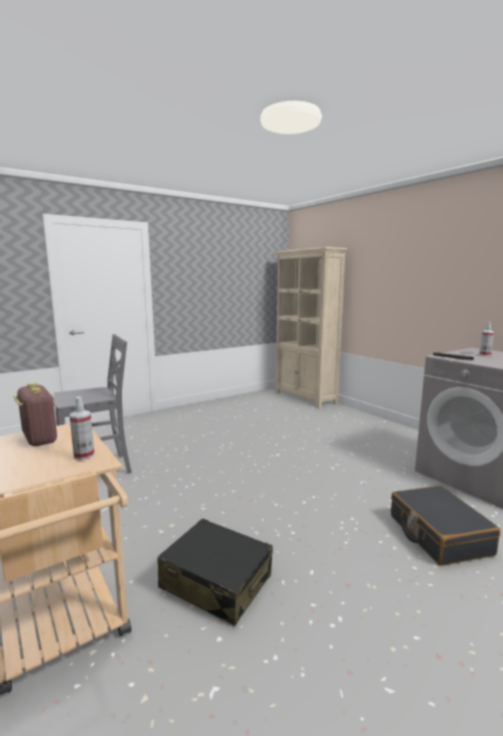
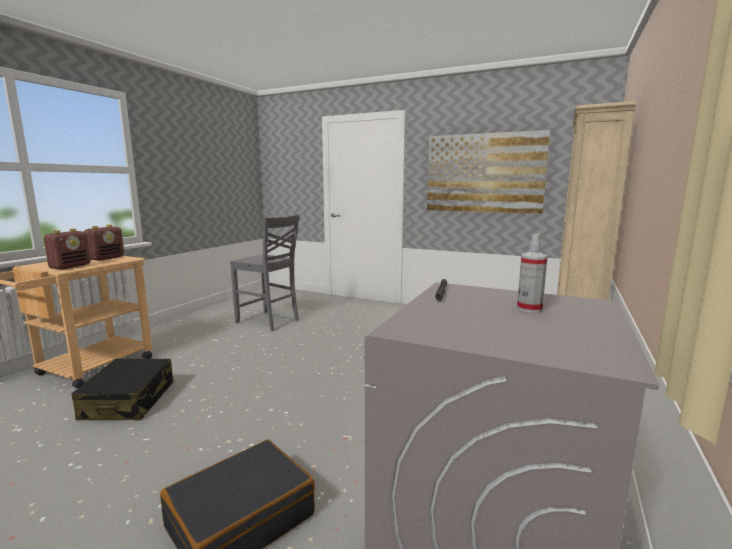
camera: 60 degrees right, 0 degrees up
spray bottle [69,397,94,460] -> radio [43,229,91,269]
none -> picture [427,130,550,214]

